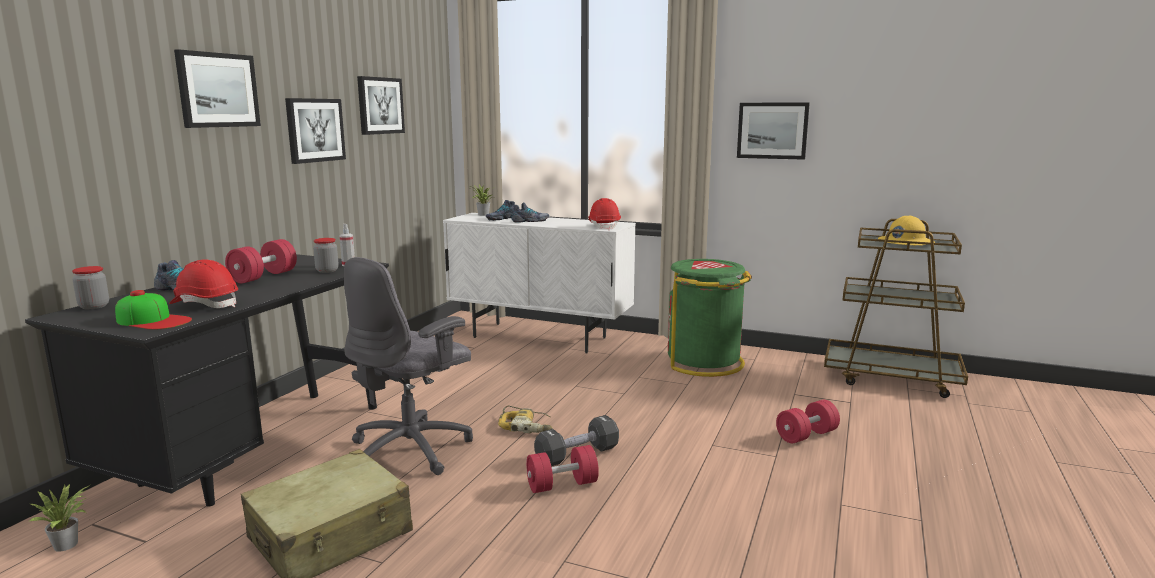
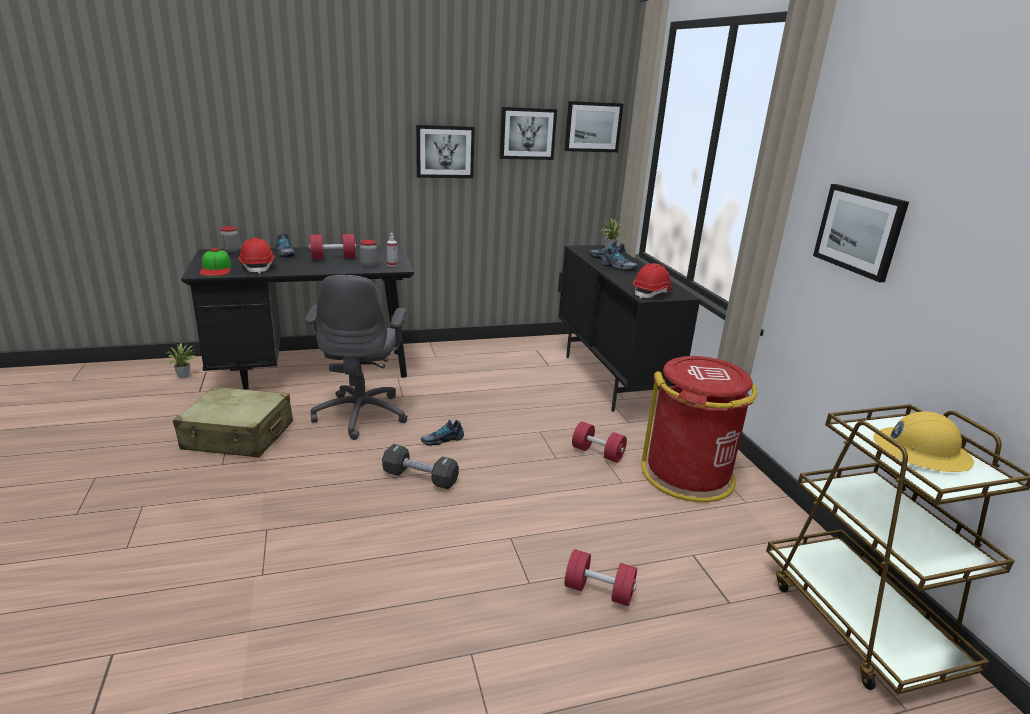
camera: 50 degrees right, 10 degrees up
picture [174,49,261,128] -> picture moved to [564,101,623,152]
grey office chair [344,257,473,475] -> grey office chair turned 90 degrees counterclockwise [305,275,408,440]
white cabinet [443,213,636,354] -> black cabinet [558,245,700,412]
power drill [498,406,553,433] -> shoe [421,420,464,446]
red dumbbell [526,445,599,493] -> red dumbbell moved to [572,422,627,463]
green trash can [668,259,752,377] -> red trash can [642,356,757,502]

